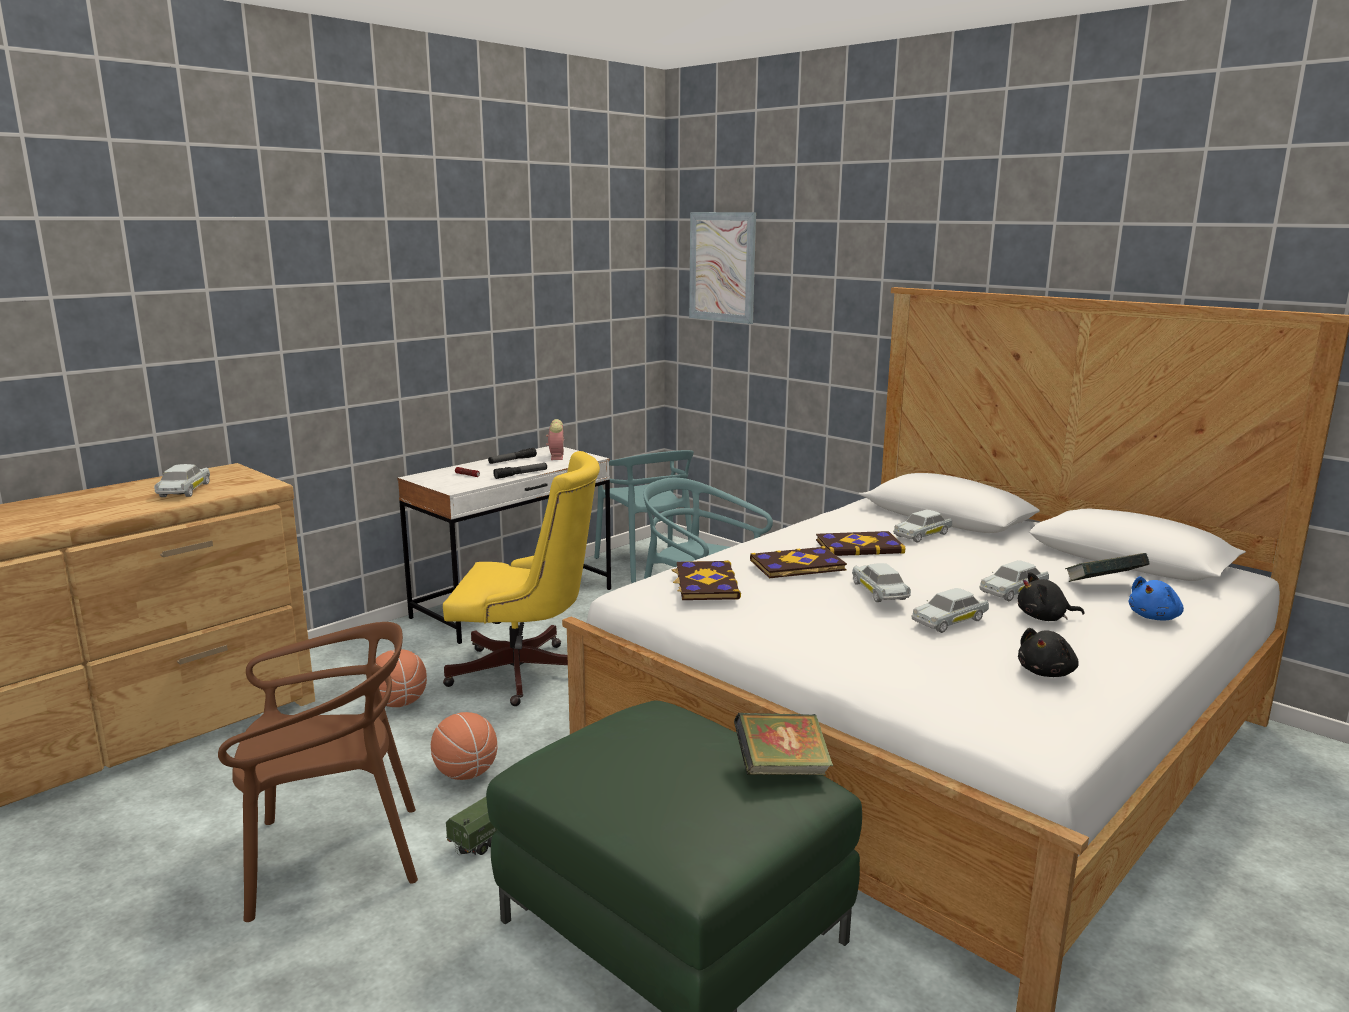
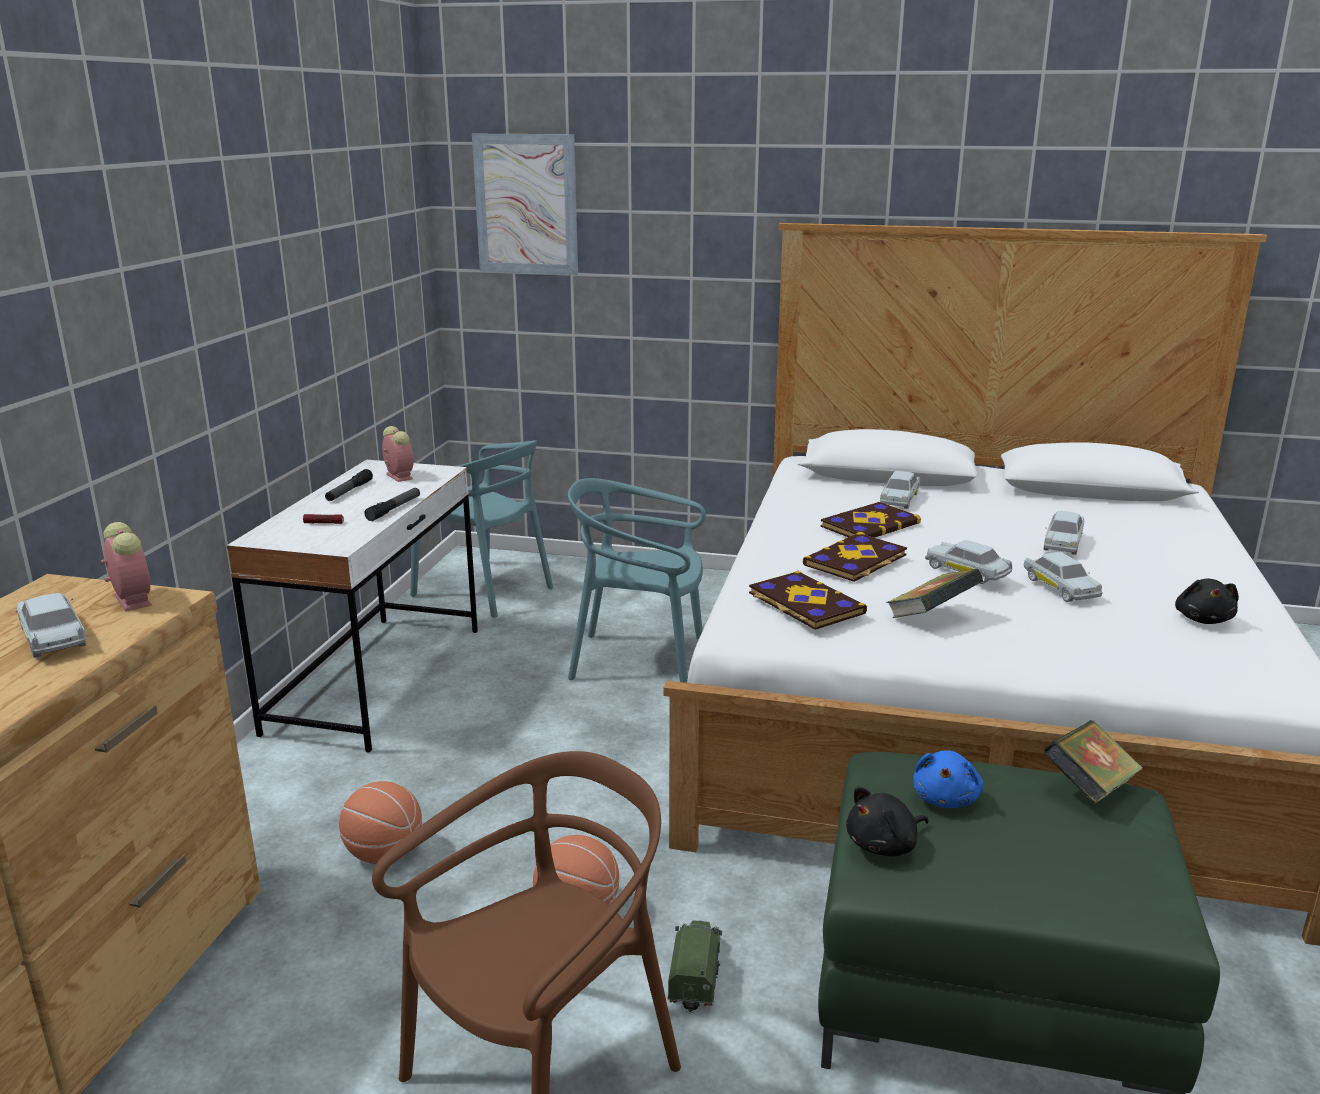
camera: 30 degrees left, 5 degrees up
yellow office chair [443,451,600,706] -> none
white toy car [912,588,989,633] -> white toy car turned 45 degrees counterclockwise [1023,552,1103,602]
black plush toy [1017,572,1084,621] -> black plush toy moved to [846,787,929,856]
book [1065,553,1149,582] -> book moved to [886,569,983,618]
blue plush toy [1128,576,1184,620] -> blue plush toy moved to [913,750,984,808]
none -> alarm clock [101,522,152,611]

